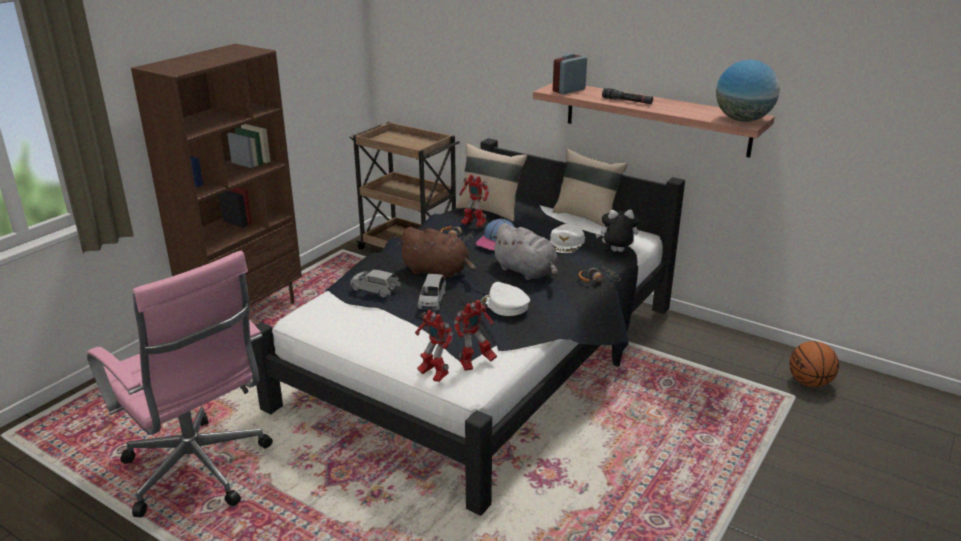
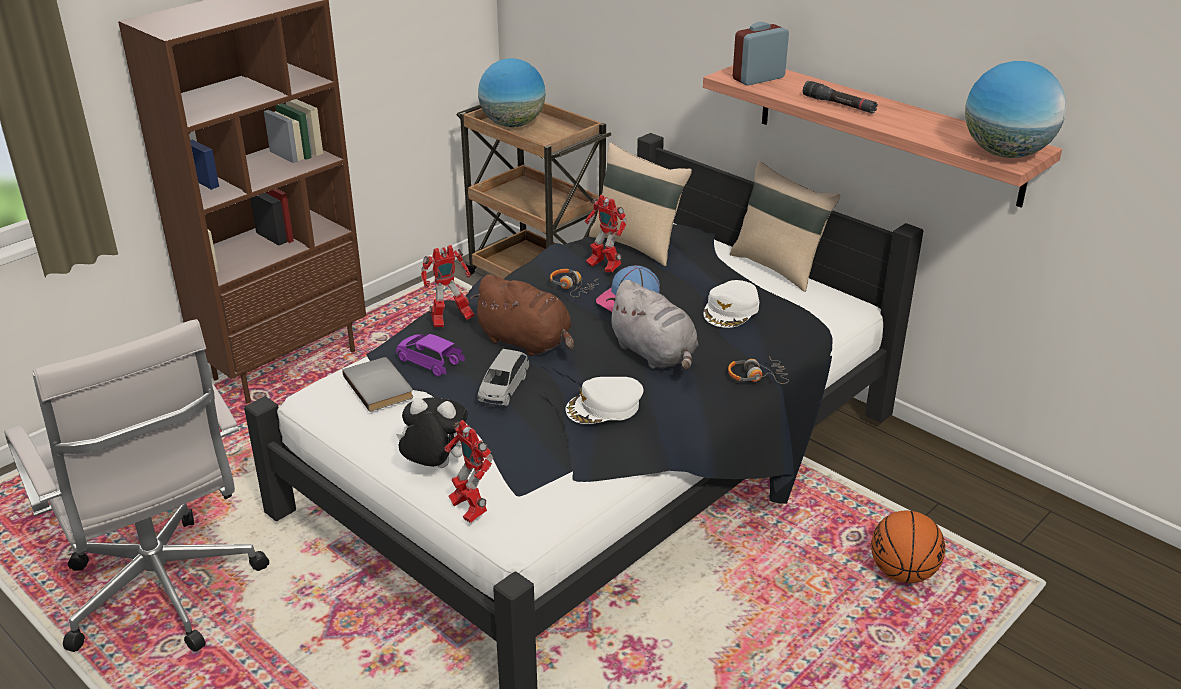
camera: 10 degrees right, 5 degrees up
pink office chair [87,251,273,518] -> white office chair [4,319,269,652]
grey toy car [350,270,401,297] -> purple toy car [396,334,465,376]
toy robot [454,300,497,371] -> toy robot moved to [421,245,475,327]
white cap [481,282,530,316] -> white cap turned 75 degrees counterclockwise [566,377,643,424]
plush toy [596,210,639,252] -> plush toy moved to [396,397,468,468]
basketball [789,341,839,387] -> basketball moved to [871,511,945,583]
none -> grey book [342,357,413,412]
none -> globe [478,58,545,127]

